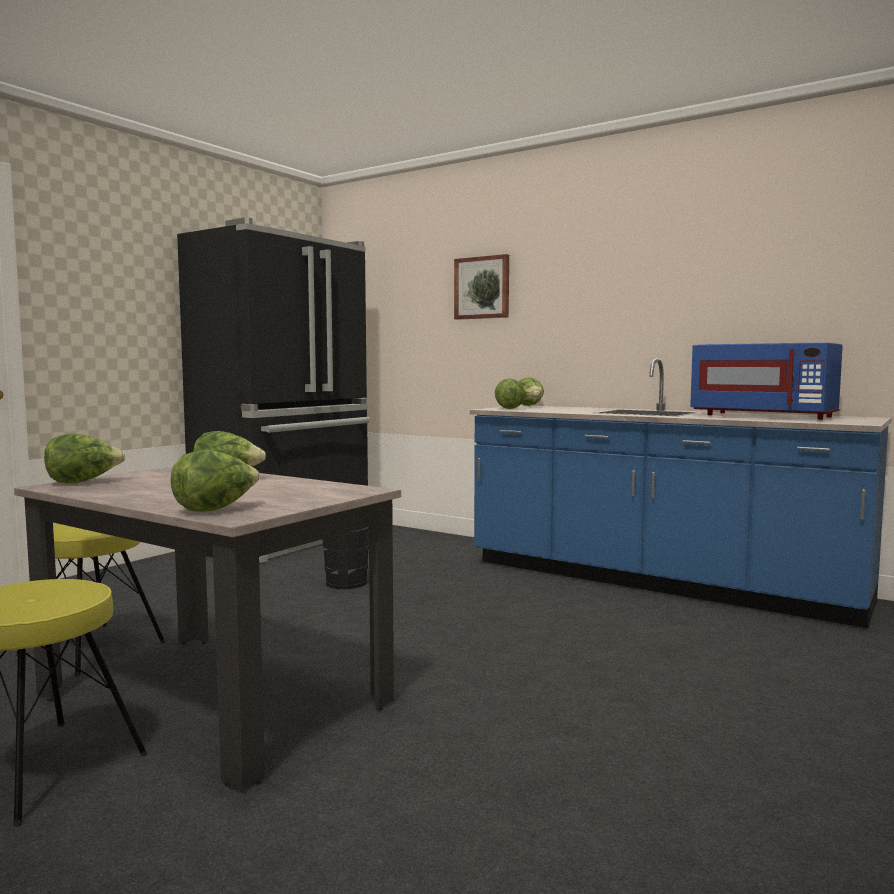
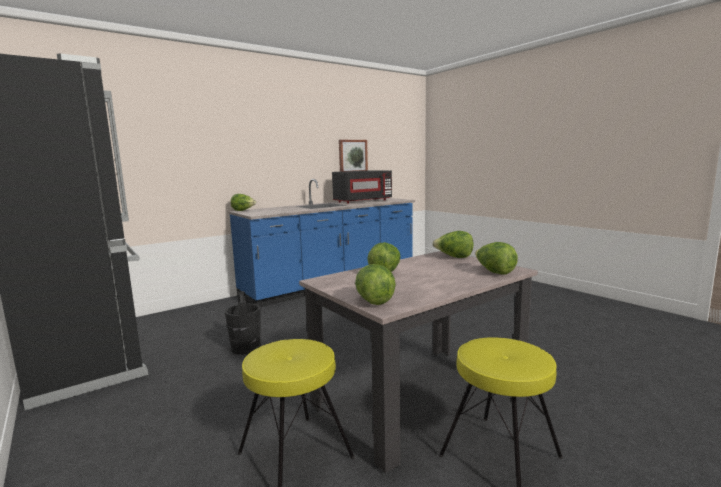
camera: 70 degrees left, 5 degrees up
picture [454,254,509,320] -> picture moved to [339,140,368,172]
lettuce [495,378,525,409] -> lettuce moved to [432,231,473,258]
blue microwave [690,343,843,420] -> black microwave [332,170,392,204]

